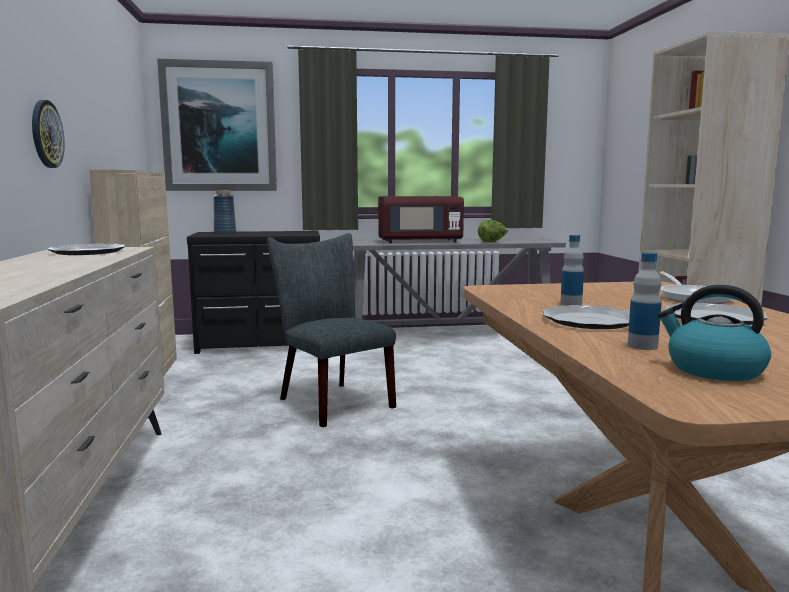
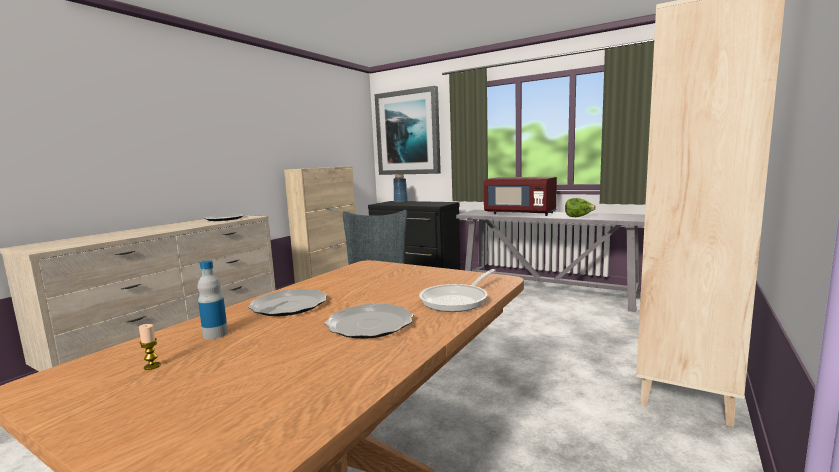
camera: 40 degrees right, 0 degrees up
wall clock [32,100,65,168] -> none
bottle [560,235,584,306] -> none
kettle [657,285,771,381] -> candle [139,324,161,370]

